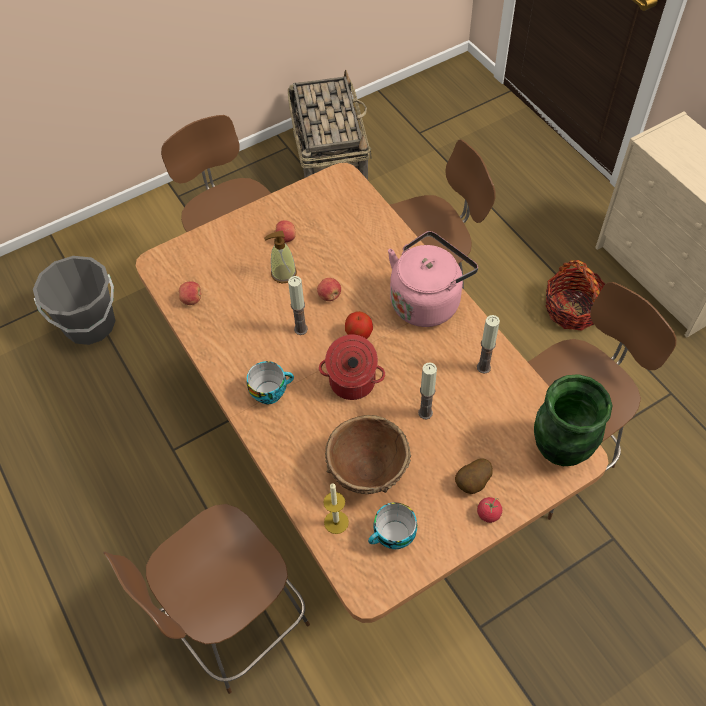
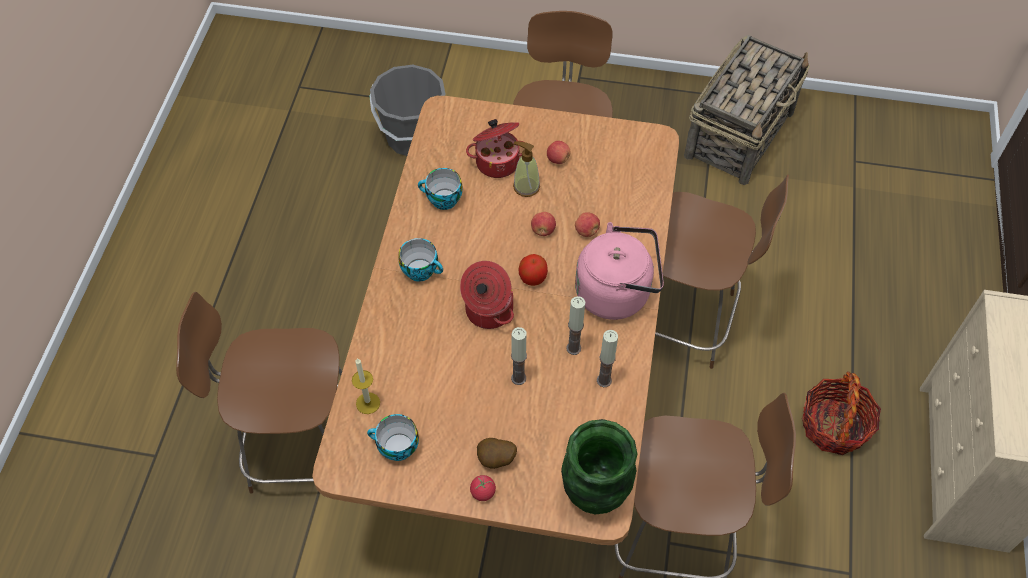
camera: 40 degrees right, 0 degrees up
apple [179,281,201,305] -> apple moved to [575,212,600,237]
candle [288,276,308,335] -> candle moved to [566,296,585,355]
brown bowl [325,415,411,494] -> none
none -> cup [418,168,462,210]
none -> cooking pot [466,119,523,178]

